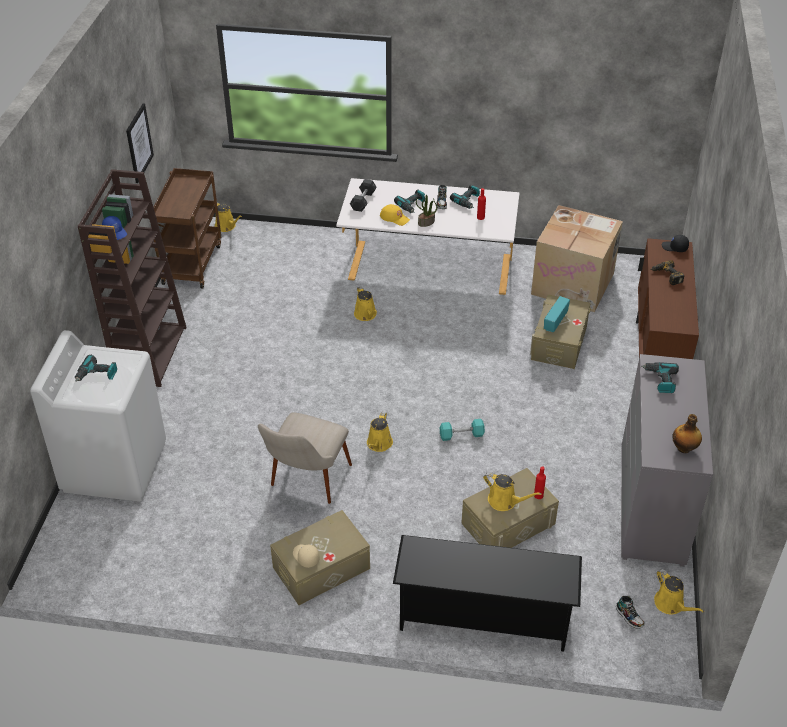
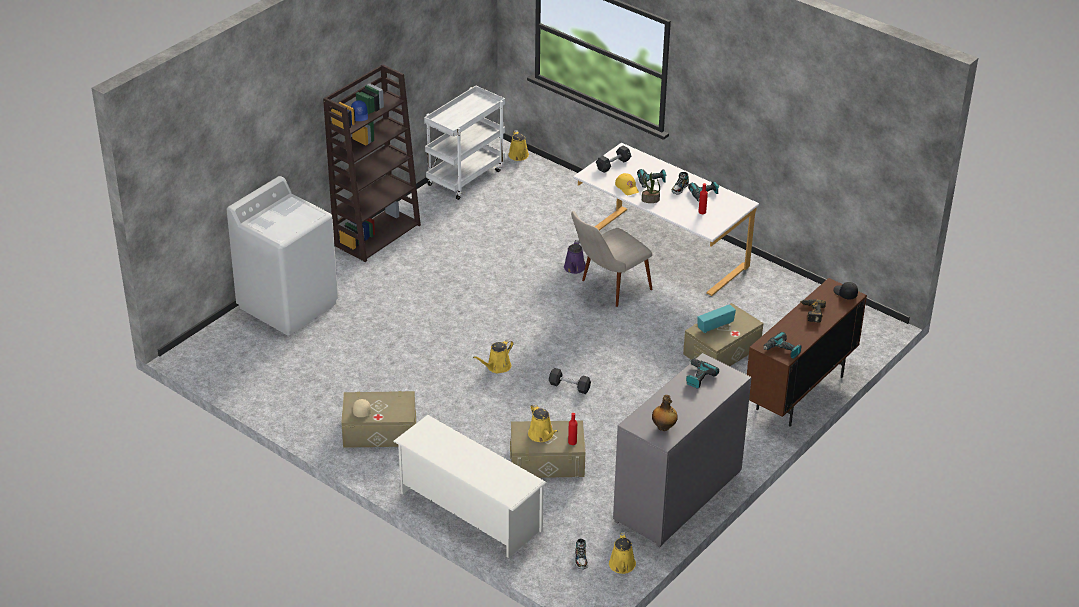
camera: 30 degrees right, 5 degrees down
power drill [75,355,117,382] -> power drill moved to [763,332,801,359]
picture [126,103,154,183] -> none
brown cart [151,168,221,289] -> white cart [424,86,505,200]
beige chair [258,413,352,504] -> beige chair moved to [571,211,653,307]
yellow watering can [354,286,377,321] -> purple watering can [564,240,586,274]
black shoe rack [393,535,582,652] -> white shoe rack [393,415,547,558]
turquoise dumbbell [439,419,485,441] -> grey dumbbell [549,368,591,394]
cardboard box [531,205,623,312] -> none

